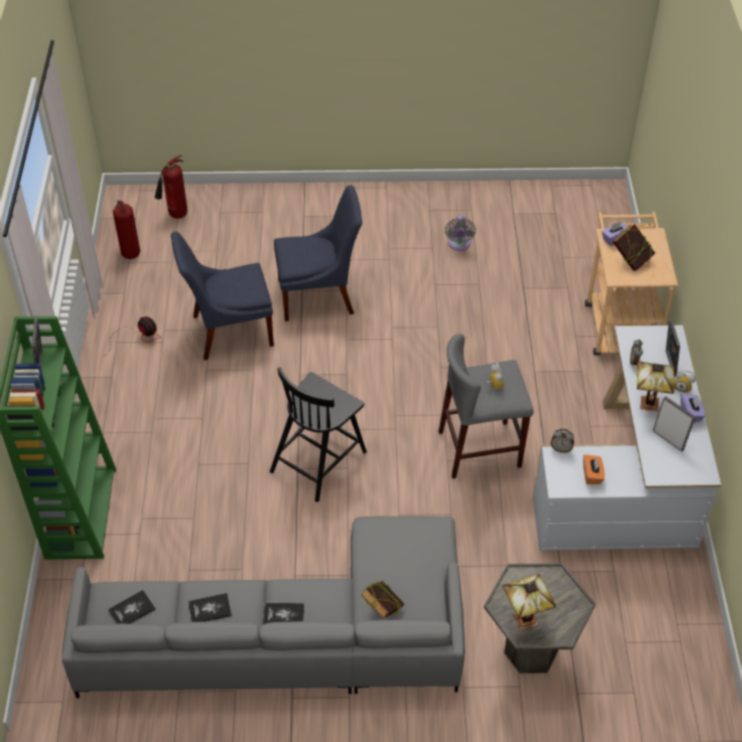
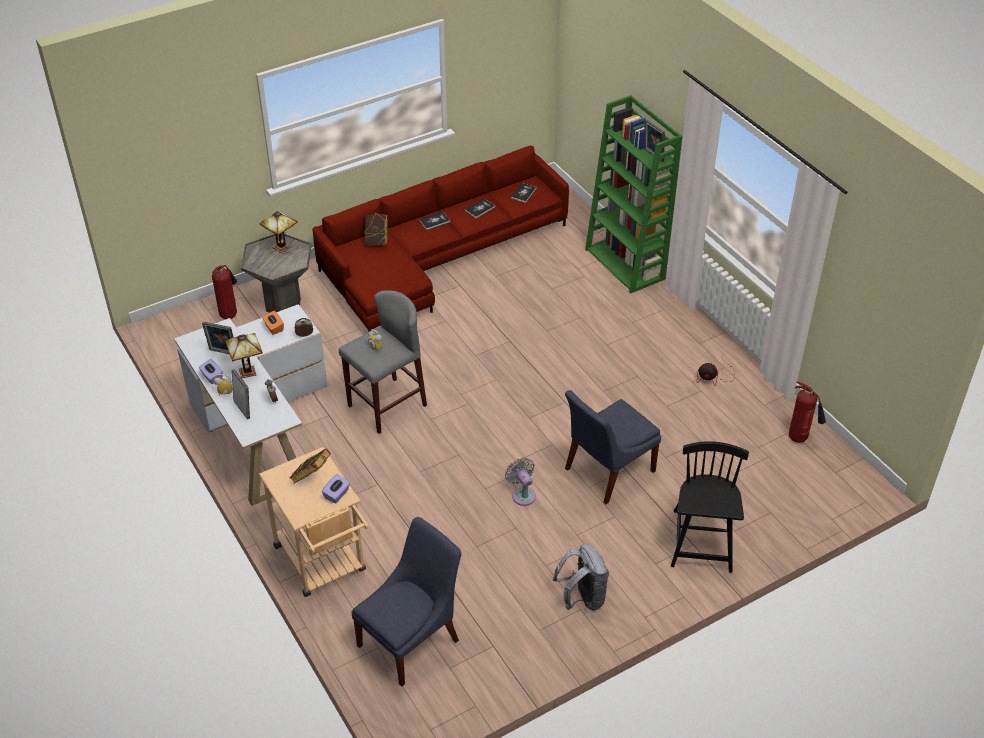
camera: 150 degrees right, 5 degrees down
grey sofa [62,516,465,698] -> red sofa [313,146,569,332]
fire extinguisher [155,155,188,219] -> fire extinguisher moved to [212,265,237,319]
blue chair [171,232,274,360] -> blue chair moved to [351,517,461,686]
black chair [270,367,367,502] -> black chair moved to [671,441,749,573]
grey fan [445,215,476,251] -> grey fan moved to [505,458,536,506]
none -> grey backpack [553,544,609,610]

